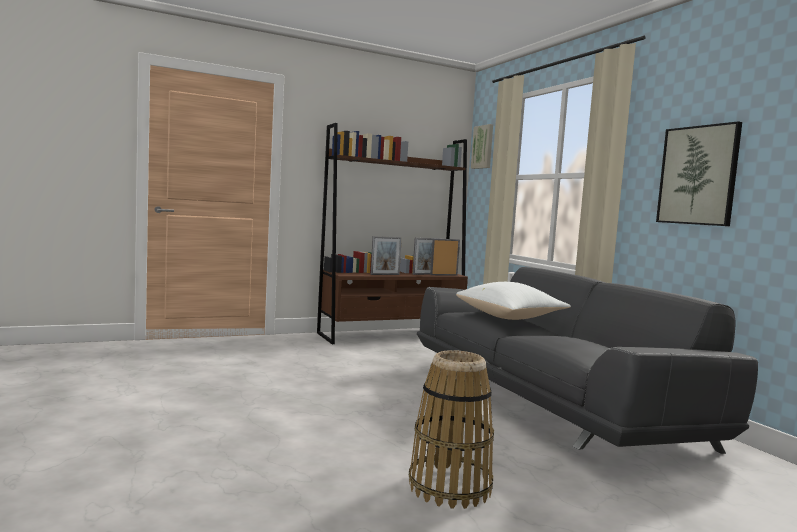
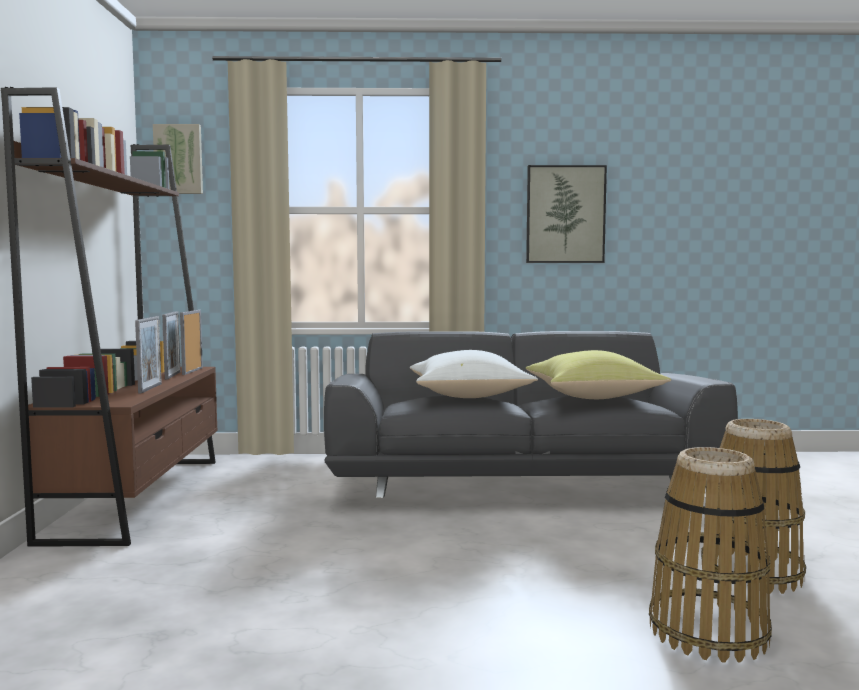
camera: 65 degrees left, 0 degrees up
none -> yellow pillow [526,350,671,399]
none -> basket [649,447,772,663]

